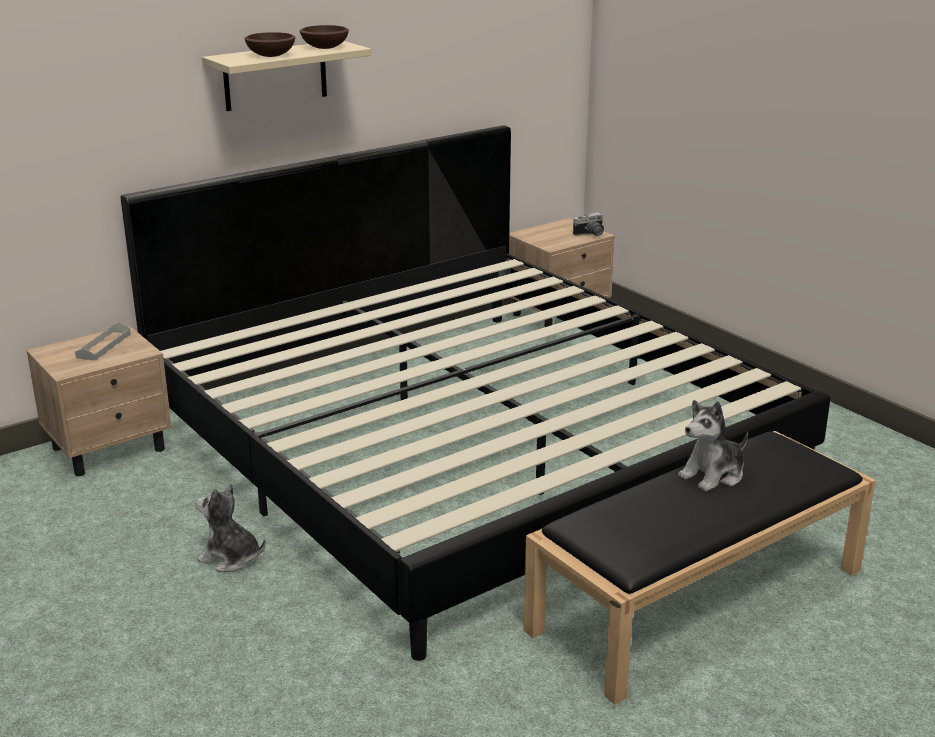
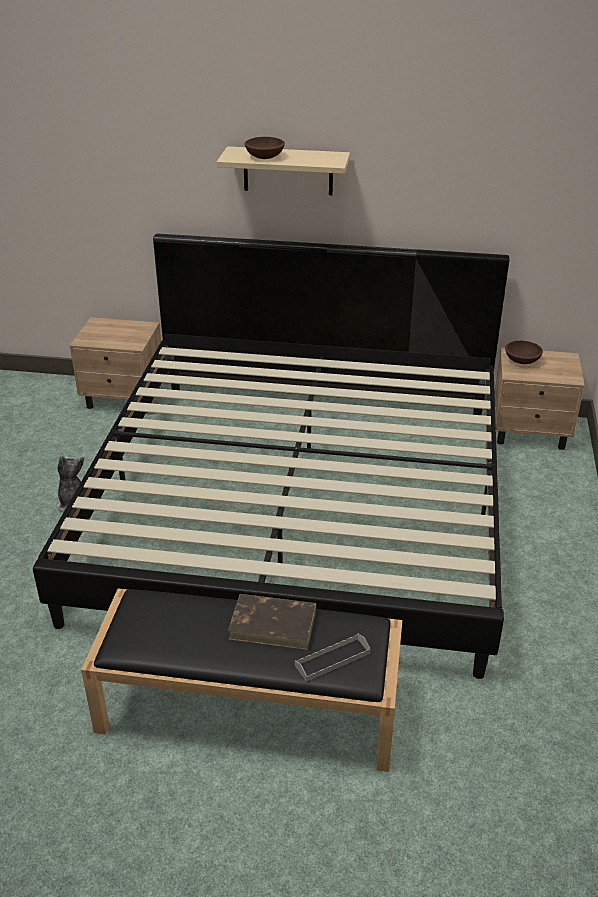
camera: 45 degrees right, 10 degrees up
grey tray [75,322,131,361] -> grey tray moved to [295,634,370,682]
brown bowl [300,25,349,49] -> brown bowl moved to [505,341,543,364]
camera [573,212,604,236] -> none
plush toy [678,400,748,492] -> brown book [228,594,317,650]

